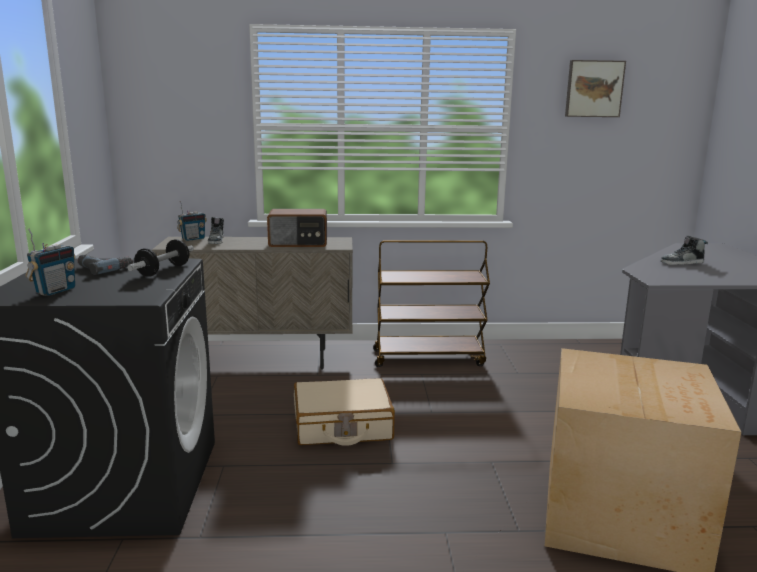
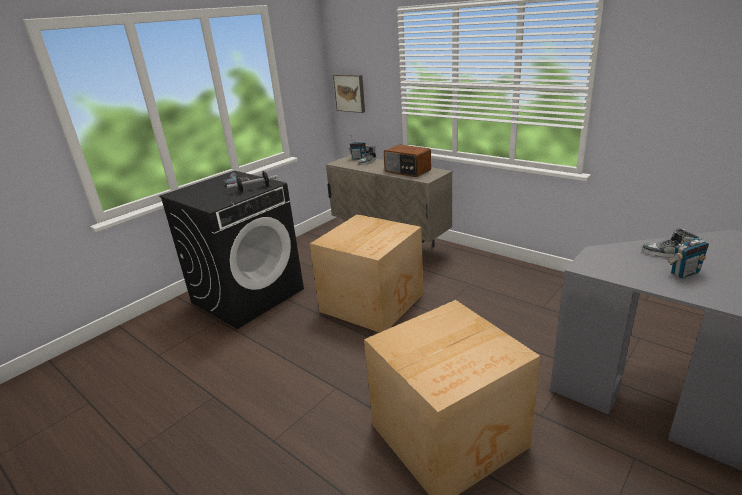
camera: 45 degrees right, 10 degrees up
radio [25,228,75,296] -> radio moved to [668,229,709,279]
beige suitcase [294,378,395,446] -> cardboard box [310,214,423,333]
brown cart [373,240,490,367] -> none
picture [565,60,626,117] -> picture moved to [333,74,365,113]

